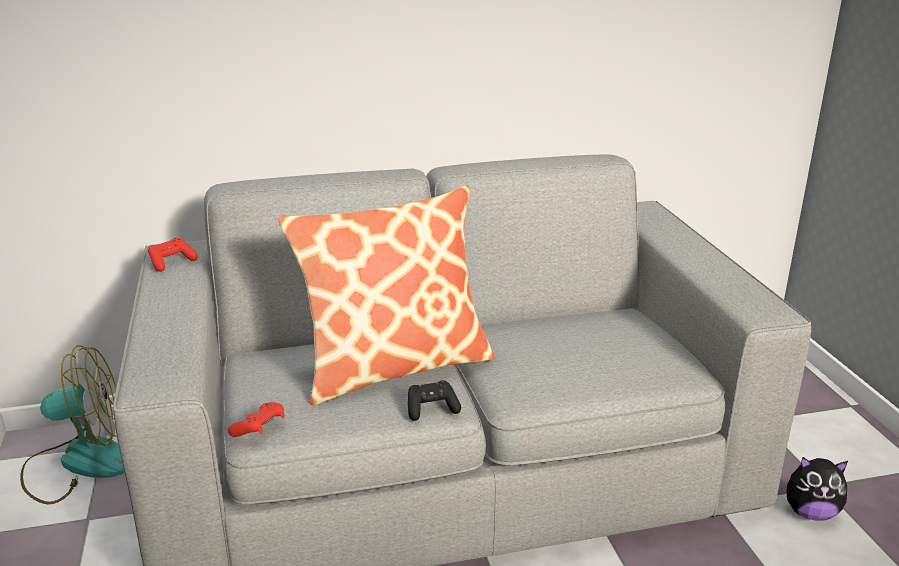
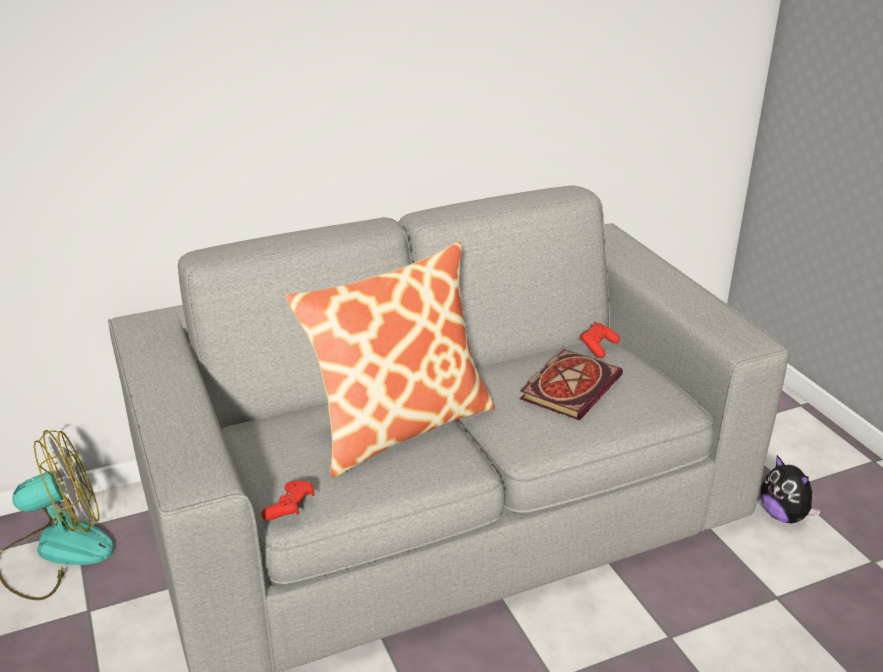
camera: 10 degrees left, 5 degrees up
red game controller [148,238,198,272] -> red game controller moved to [580,323,620,358]
black game controller [408,380,461,421] -> none
plush toy [787,457,848,521] -> plush toy turned 60 degrees clockwise [761,455,821,523]
none -> book [520,349,623,420]

